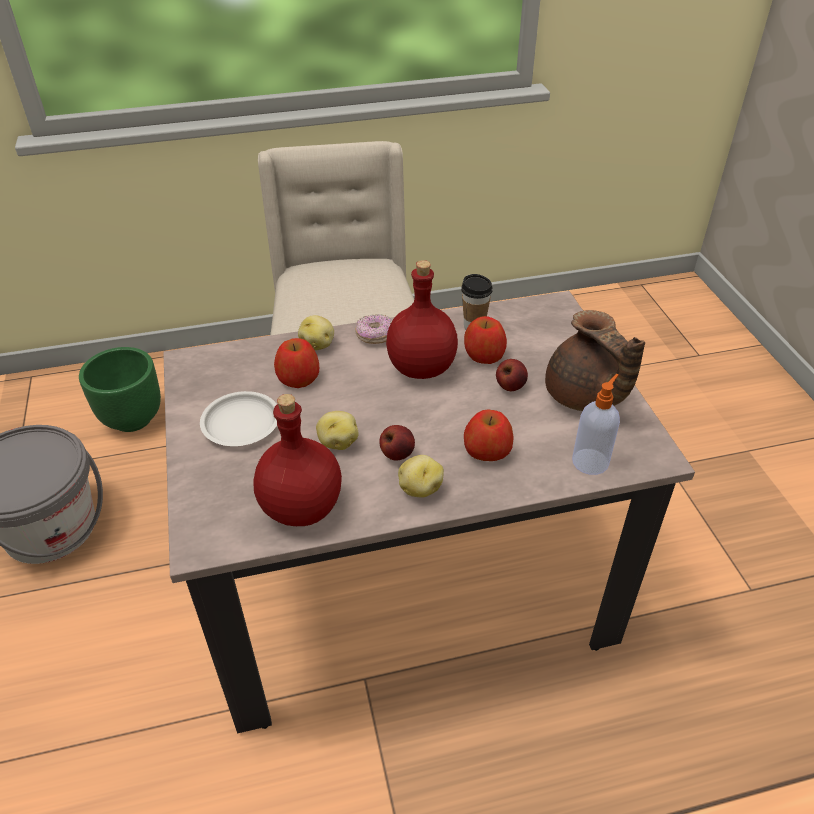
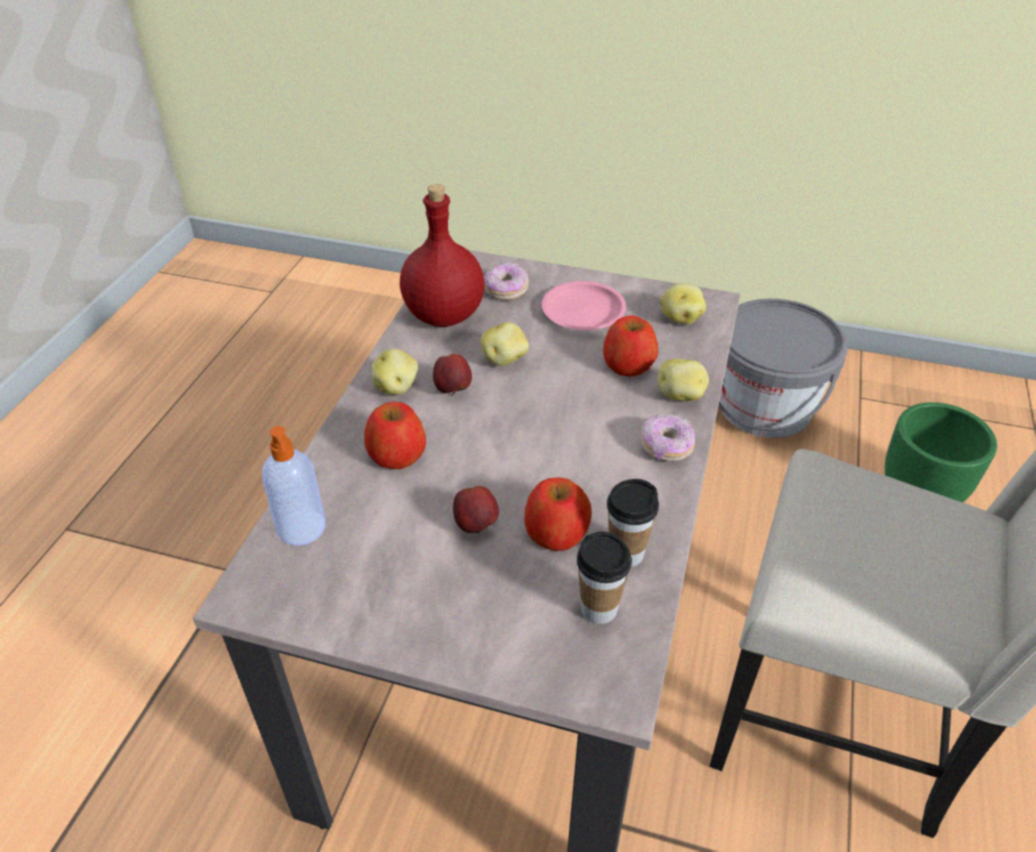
camera: 120 degrees right, 0 degrees up
white plate [200,391,277,446] -> pink plate [542,281,626,330]
red bottle [386,260,458,379] -> none
brown teapot [545,310,645,411] -> none
none -> donut [484,262,529,301]
none -> cup [577,531,632,624]
none -> potato [660,283,706,324]

